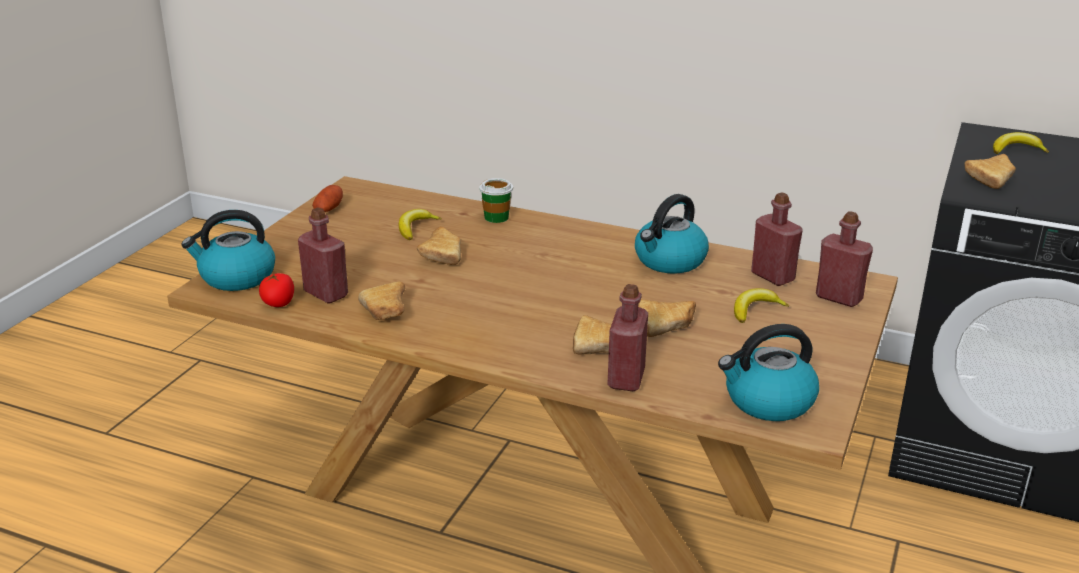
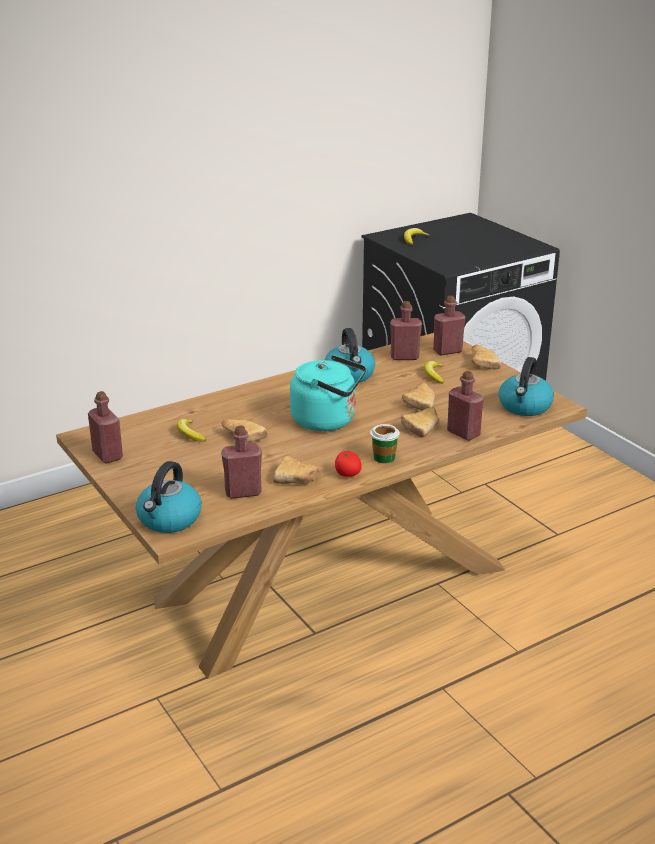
camera: 55 degrees left, 0 degrees up
tomato [259,273,294,307] -> tomato moved to [335,451,362,477]
potato [312,185,343,212] -> red bottle [88,391,123,463]
cup [479,178,513,223] -> cup moved to [370,424,400,464]
bread [964,154,1016,189] -> bread moved to [471,345,501,370]
none -> turquoise kettle [290,355,366,431]

